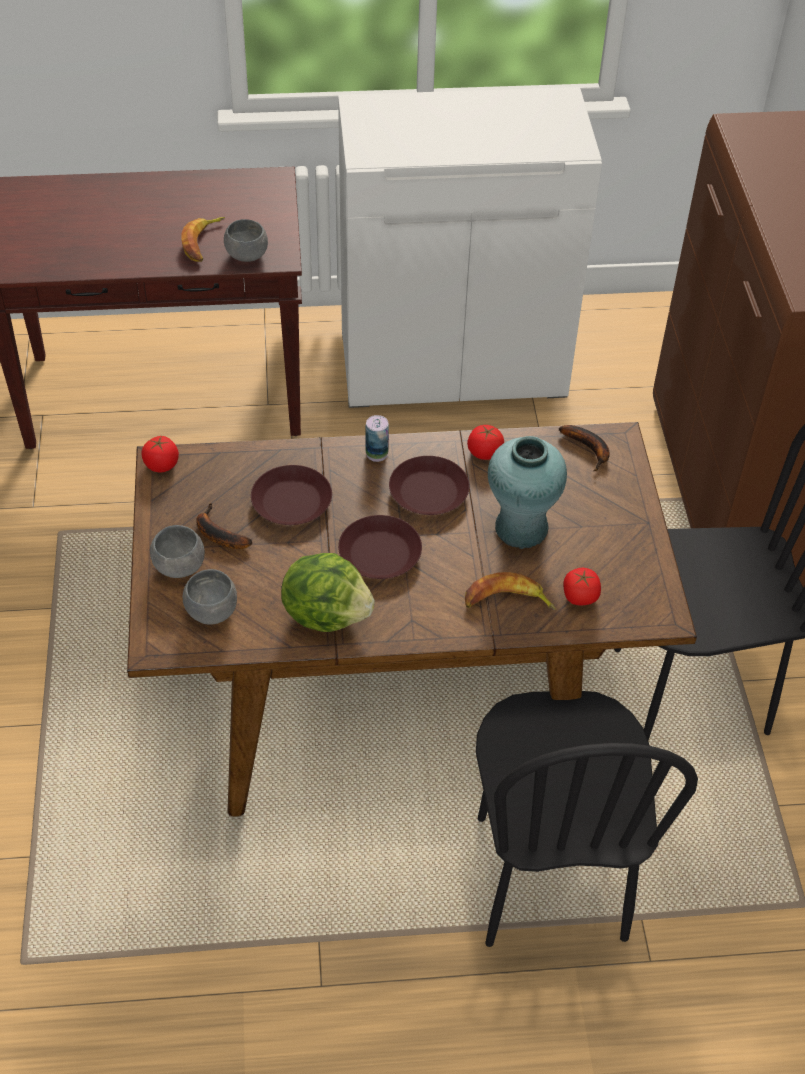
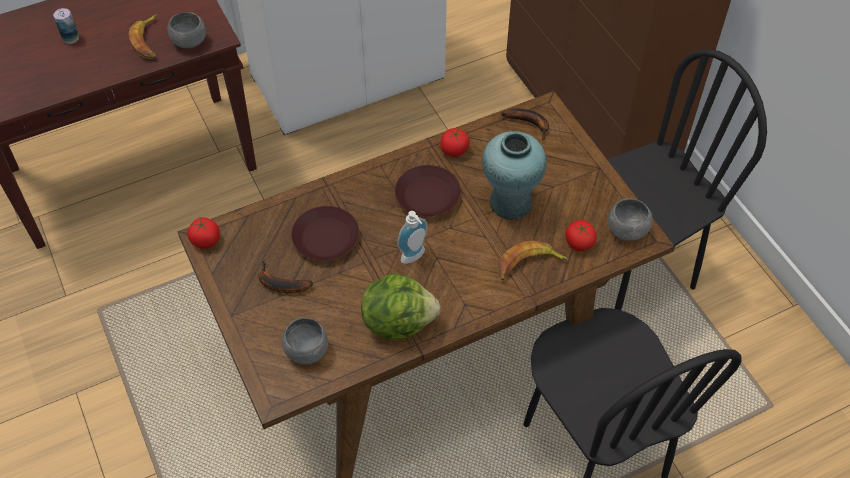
camera: 20 degrees left, 5 degrees up
grey bowl [150,525,205,578] -> grey bowl moved to [608,198,653,241]
brown plate [338,515,422,579] -> soap dispenser [397,211,428,264]
can [366,415,389,462] -> can moved to [53,8,79,44]

